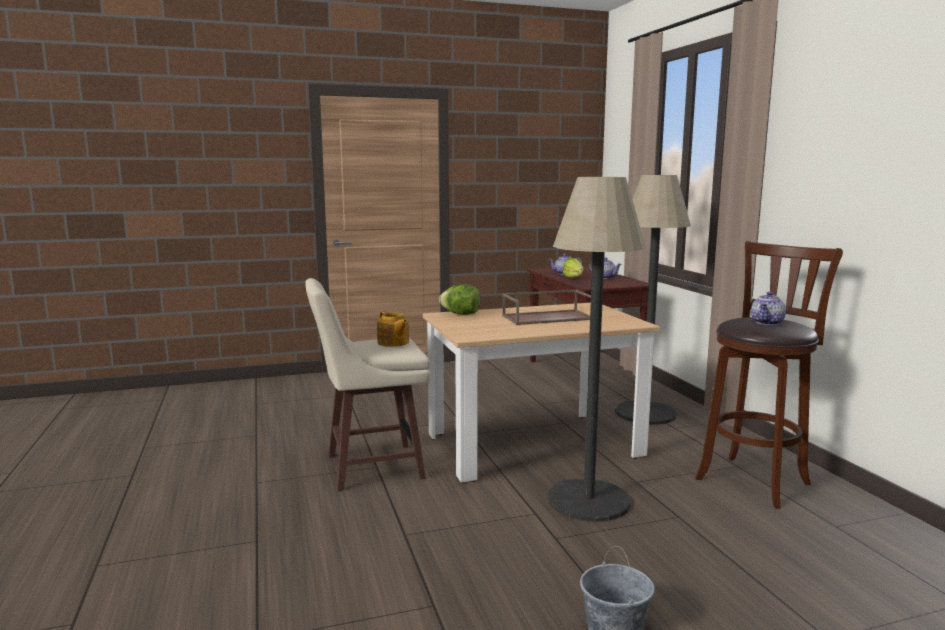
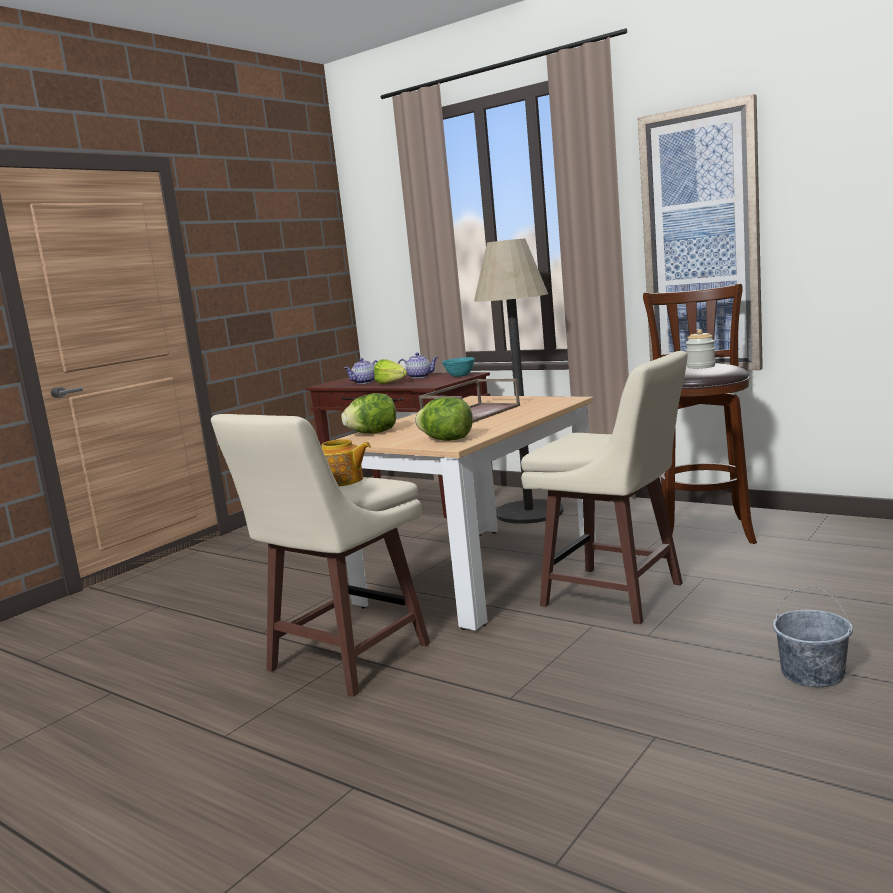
camera: 35 degrees left, 0 degrees up
floor lamp [548,177,646,522] -> beige stool [521,351,688,624]
teapot [751,292,786,325] -> jar [686,329,715,369]
none -> lettuce [415,397,473,441]
none -> turquoise bowl [442,357,475,377]
none -> picture [638,94,763,370]

